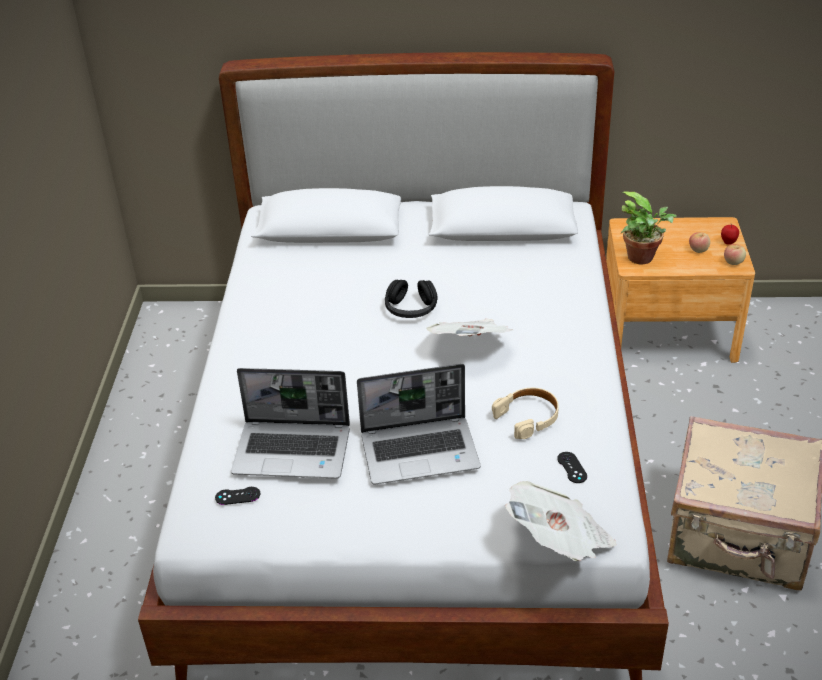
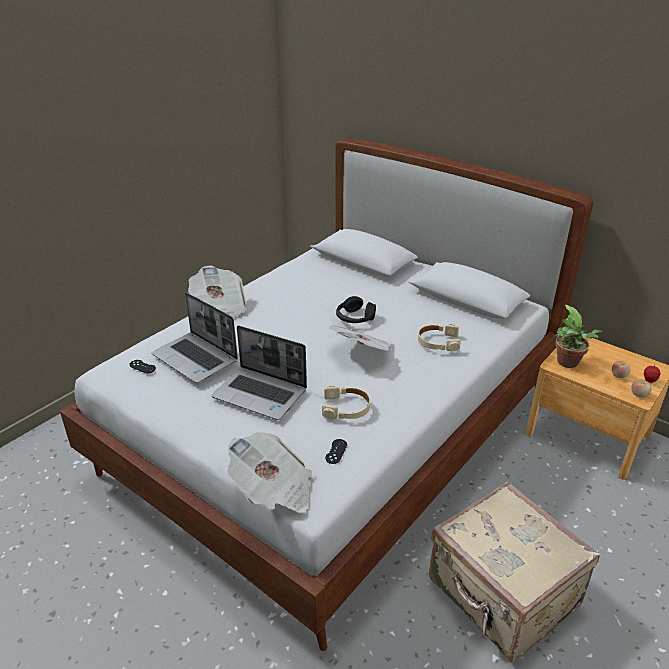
camera: 35 degrees right, 5 degrees down
none -> newspaper [188,266,247,318]
none -> beige headphones [418,324,461,352]

